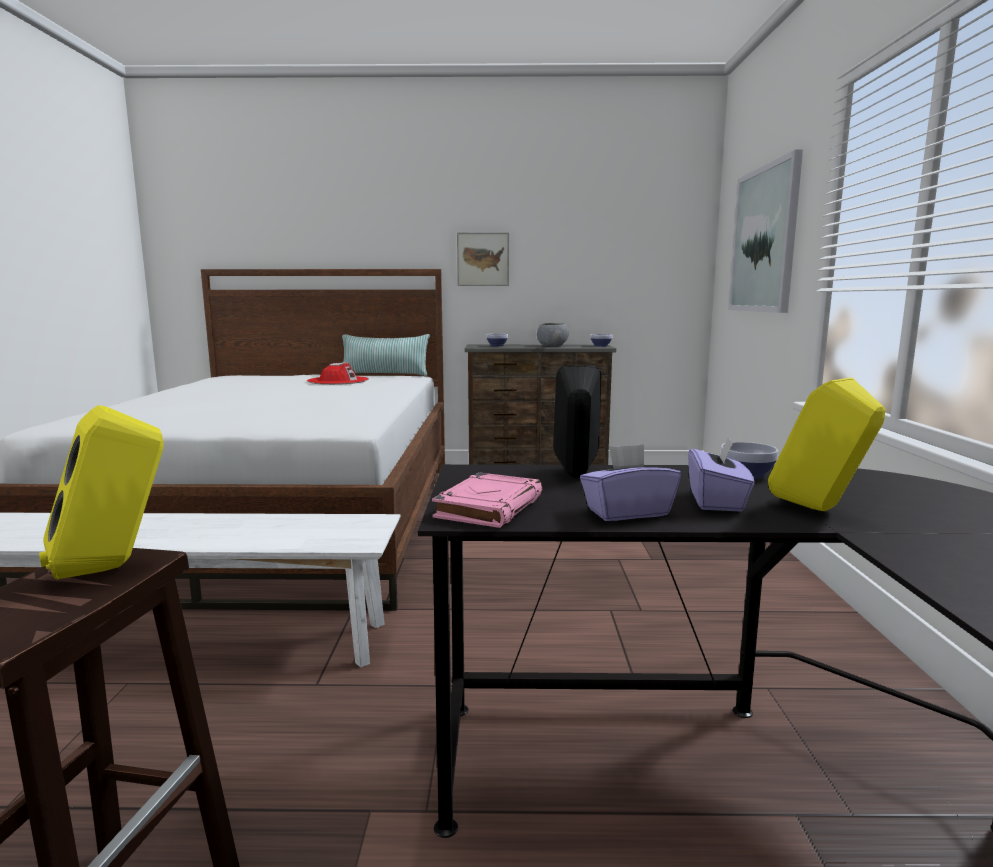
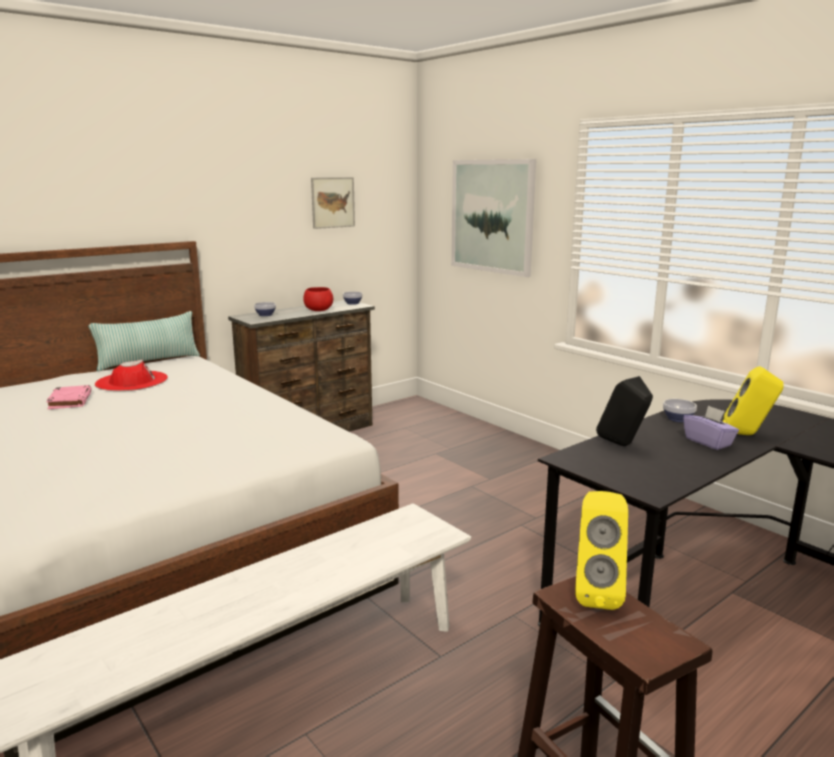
camera: 40 degrees left, 5 degrees up
pink book [432,472,543,528] -> pink book moved to [46,385,92,409]
picture [457,232,509,286] -> picture moved to [311,177,355,229]
grey bowl [537,323,569,347] -> red bowl [303,287,333,311]
purple tissue box [580,444,681,521] -> none

